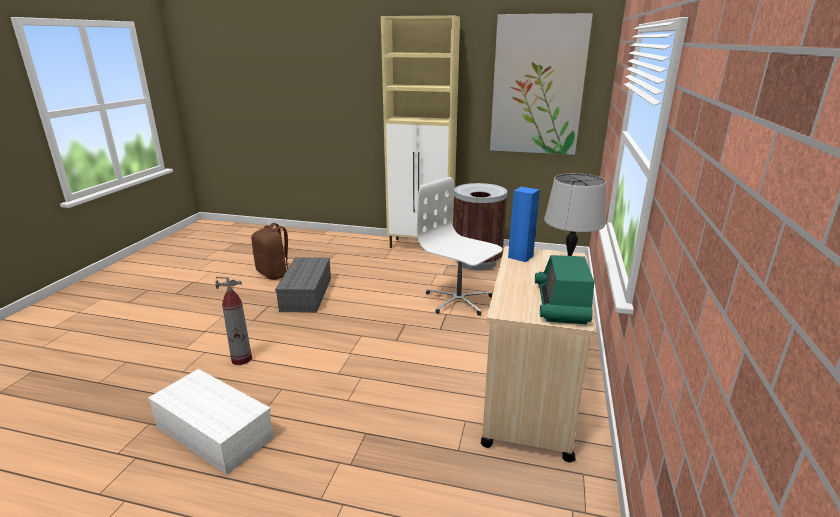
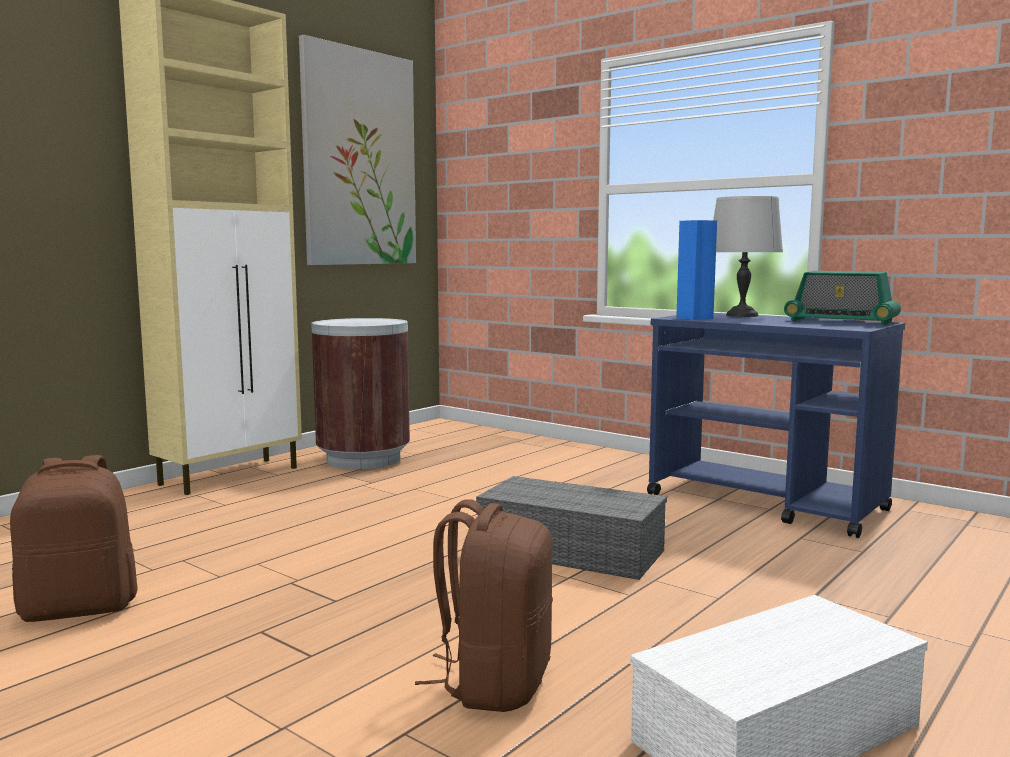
camera: 65 degrees left, 15 degrees down
fire extinguisher [215,276,252,365] -> brown backpack [415,499,553,712]
grey storage box [275,257,331,313] -> grey storage box moved to [476,476,667,580]
white office chair [417,177,503,316] -> none
beige cart [481,246,594,462] -> blue cart [647,313,905,538]

